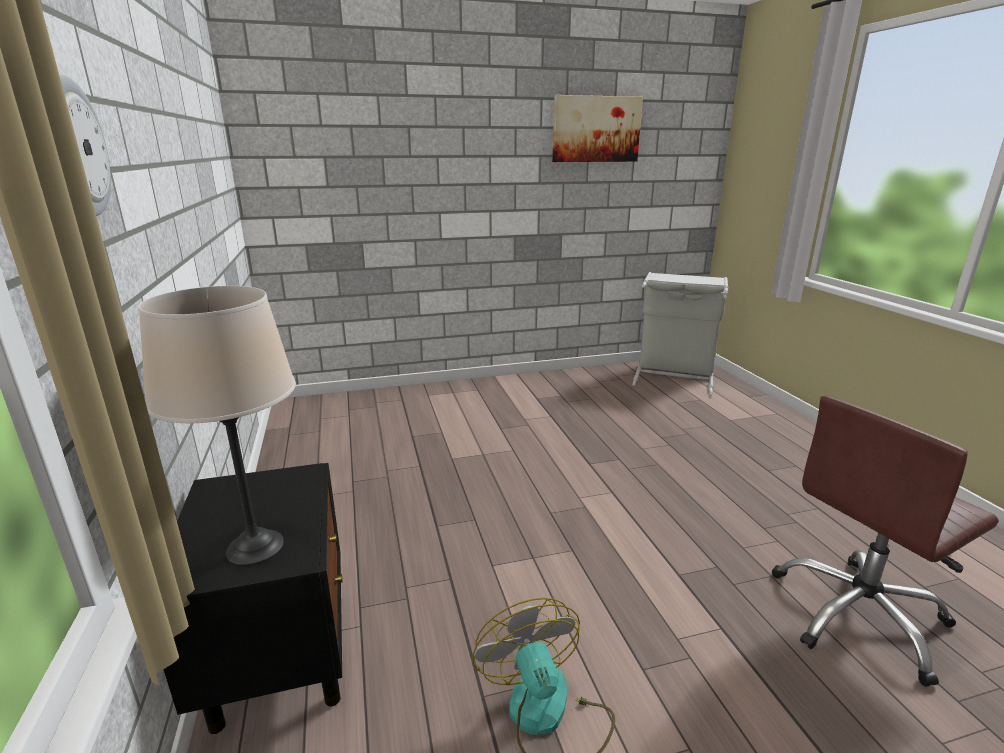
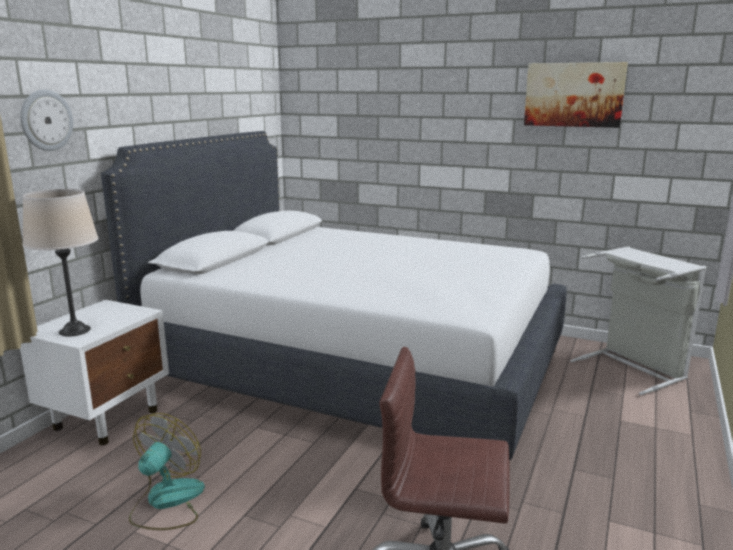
camera: 40 degrees right, 5 degrees down
black nightstand [163,463,342,734] -> white nightstand [20,300,169,445]
none -> white bed [101,131,567,462]

